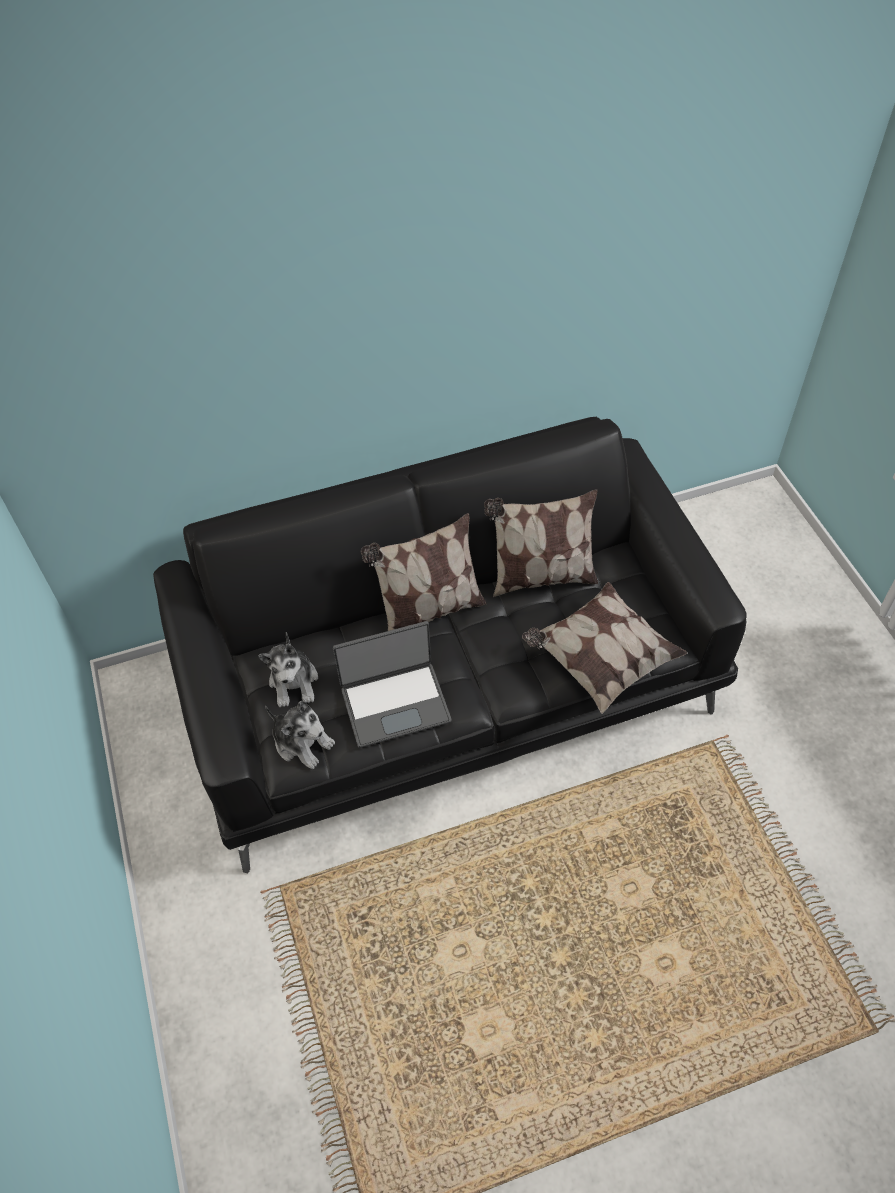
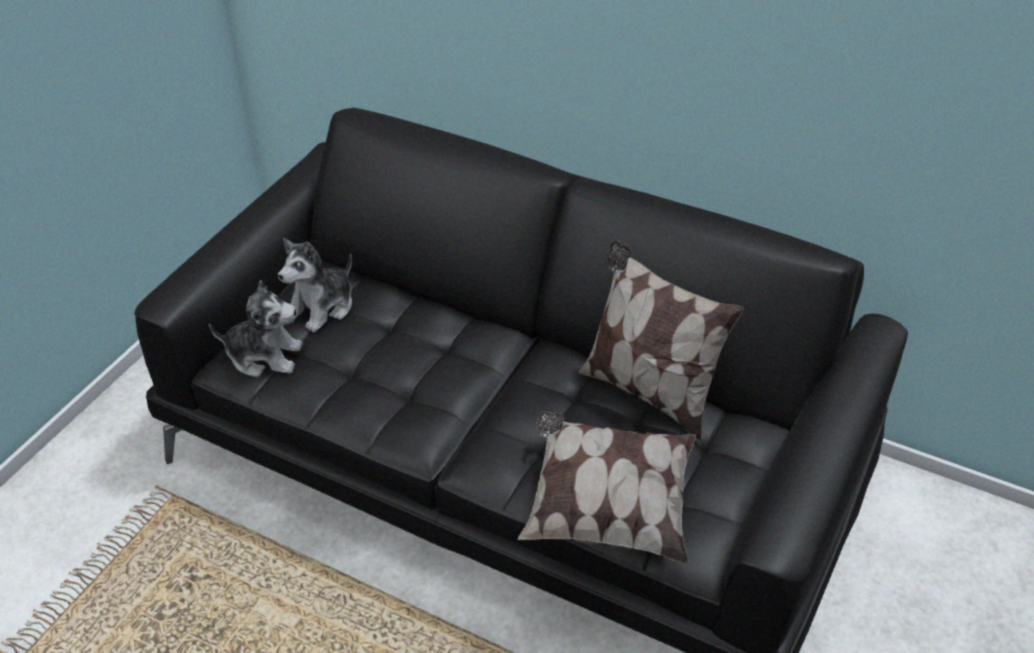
camera: 45 degrees right, 10 degrees down
plush toy [265,701,335,769] -> plush toy turned 75 degrees counterclockwise [209,280,303,377]
laptop [333,621,451,748] -> none
pillow [361,513,486,631] -> none

